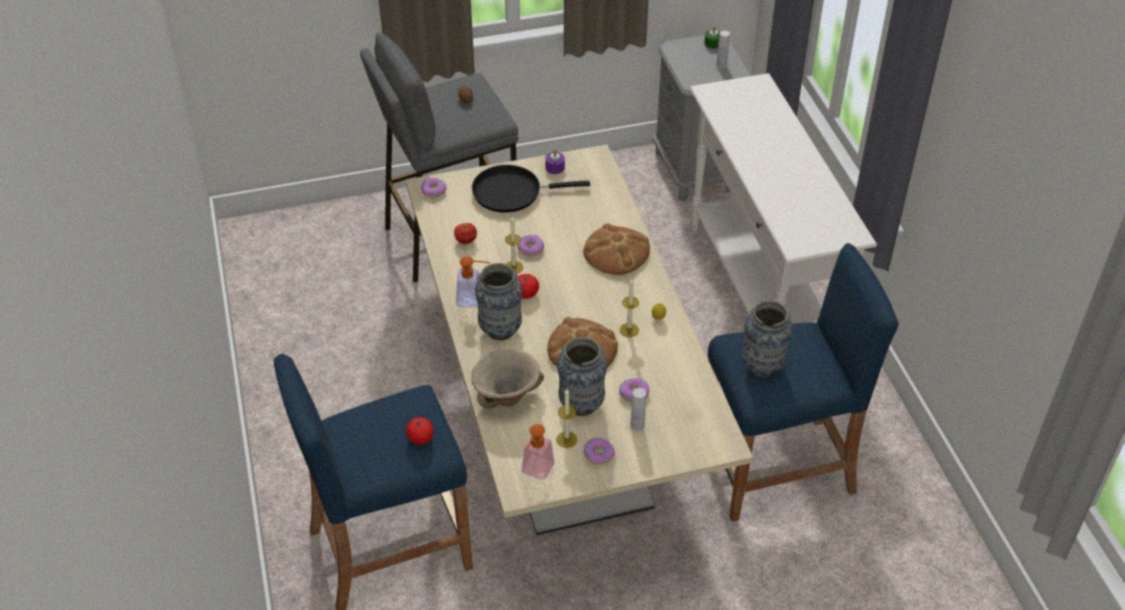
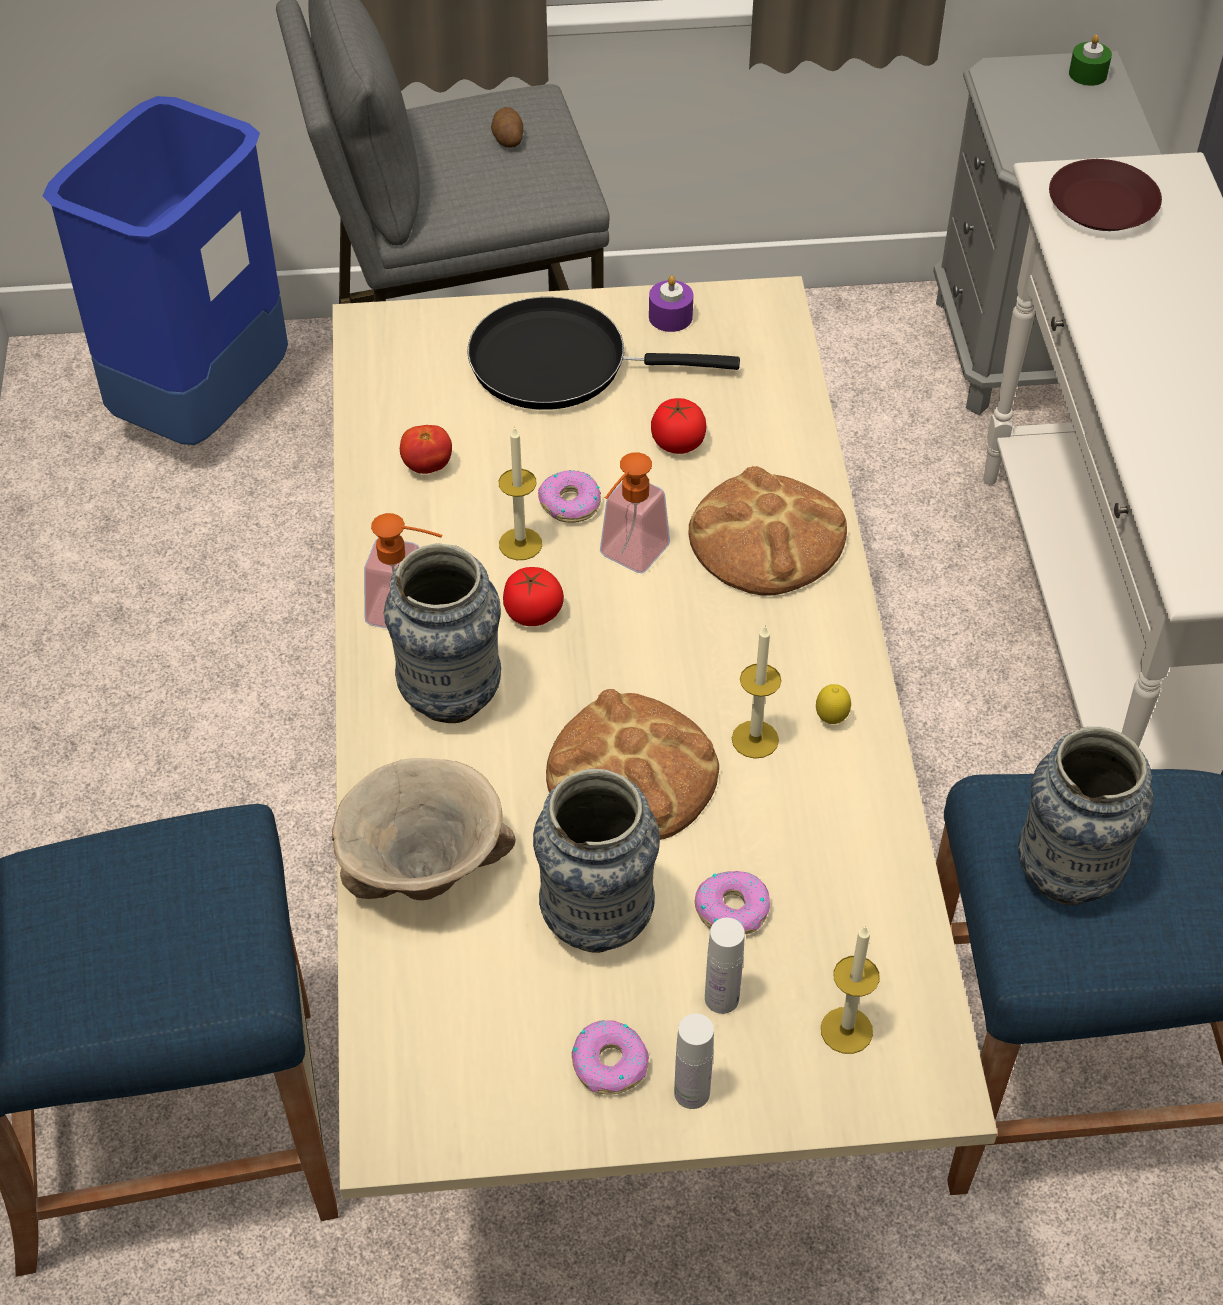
camera: 10 degrees right, 5 degrees up
tomato [406,417,434,445] -> tomato moved to [651,398,707,454]
donut [421,178,446,198] -> none
soap dispenser [522,424,554,480] -> soap dispenser moved to [600,452,670,573]
candle [556,389,577,448] -> candle moved to [821,926,880,1054]
white bottle [717,31,730,68] -> white bottle moved to [674,1013,714,1109]
none -> blue trash can [43,96,288,445]
none -> brown plate [1049,159,1162,231]

